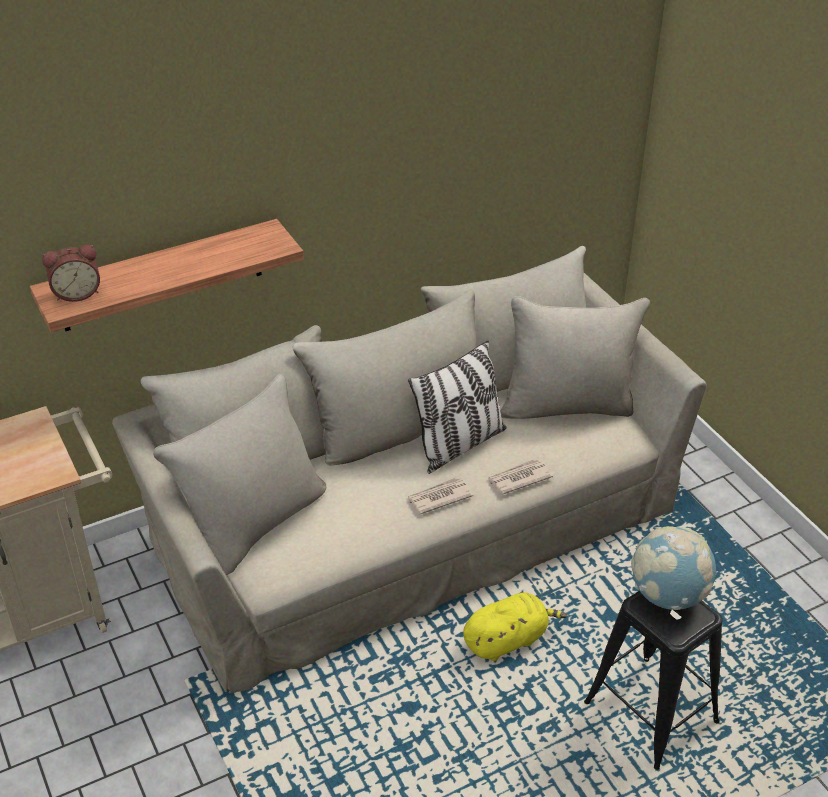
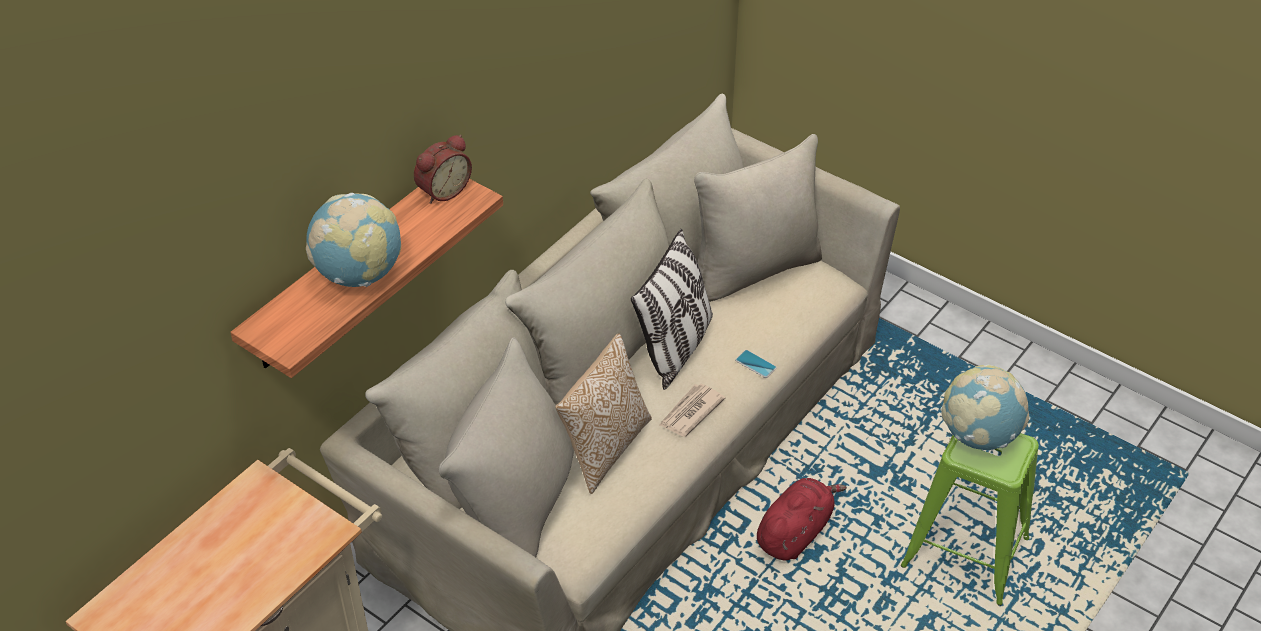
camera: 25 degrees left, 5 degrees up
alarm clock [42,245,100,302] -> alarm clock moved to [414,135,472,204]
yellow plush toy [463,592,567,661] -> red plush toy [757,478,847,561]
newspaper [487,459,553,495] -> phone [735,350,777,378]
black stool [584,591,722,770] -> green stool [901,433,1039,606]
none -> globe [306,193,401,287]
none -> pillow [555,334,652,494]

